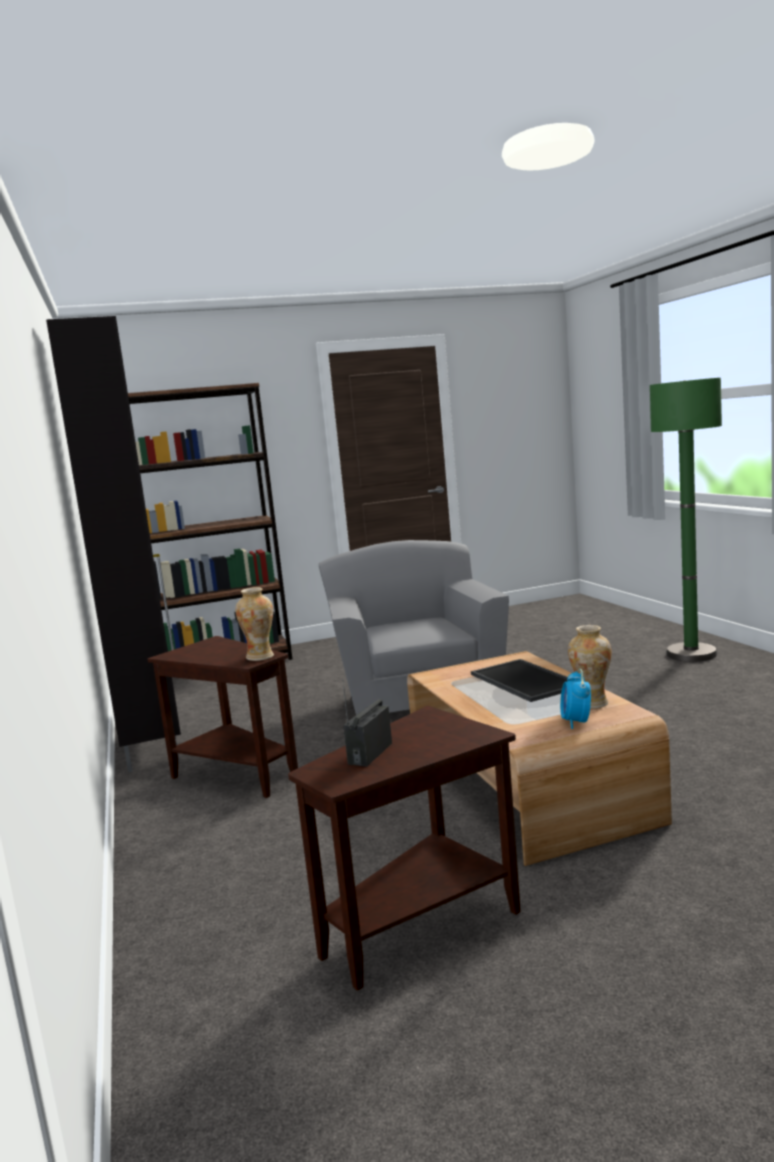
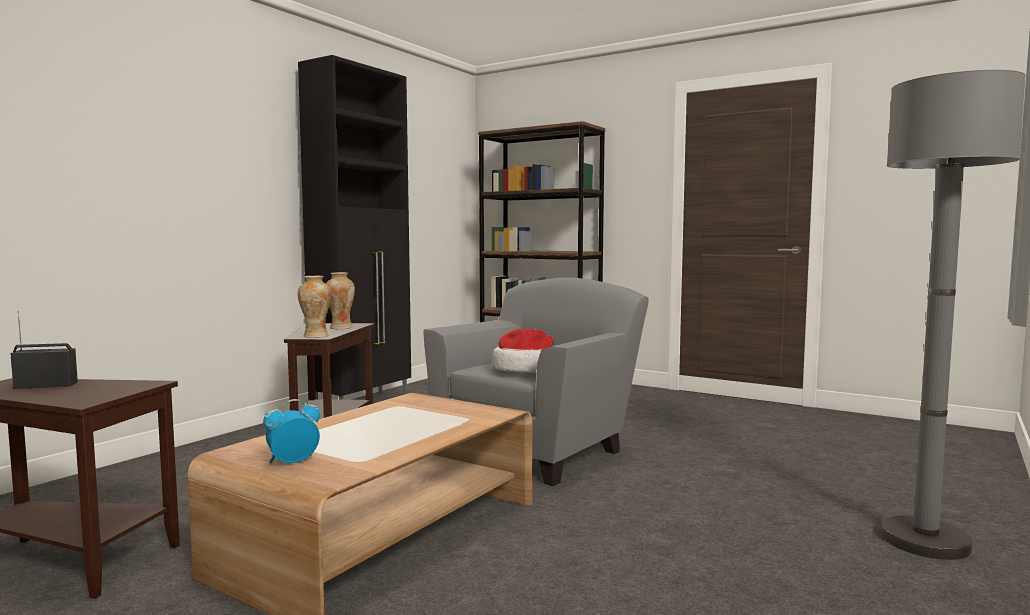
camera: 50 degrees right, 5 degrees down
tray [471,659,568,702] -> none
vase [568,625,612,709] -> vase moved to [326,272,355,329]
green floor lamp [650,378,722,662] -> grey floor lamp [881,70,1026,560]
none -> hat [492,328,554,373]

